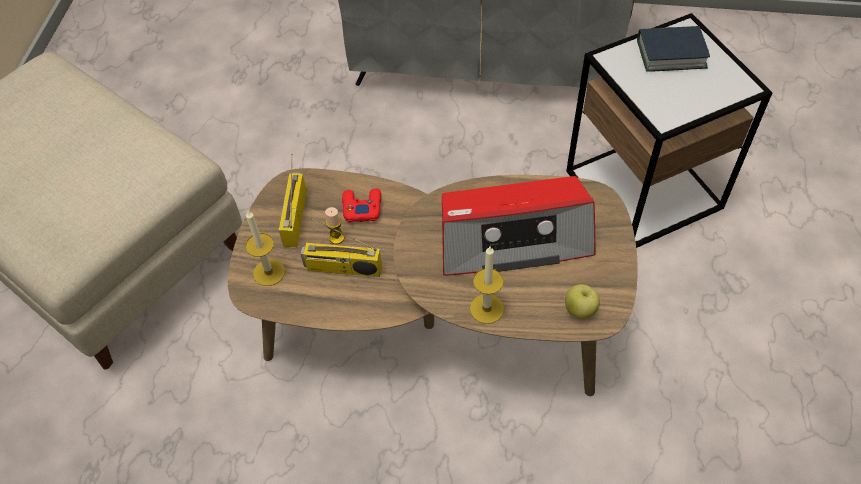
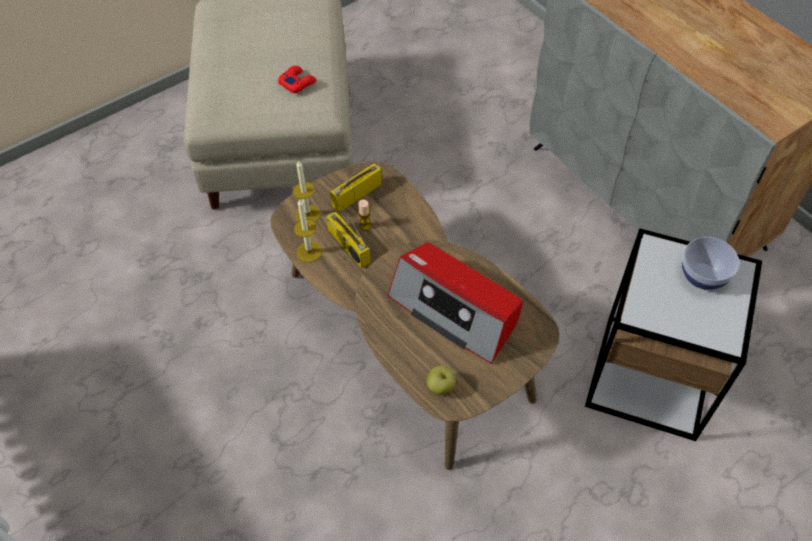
camera: 45 degrees right, 0 degrees up
red game controller [342,188,381,222] -> red game controller moved to [278,66,316,93]
candle [470,246,504,324] -> candle moved to [294,198,322,262]
book [637,26,710,72] -> bowl [682,237,740,290]

